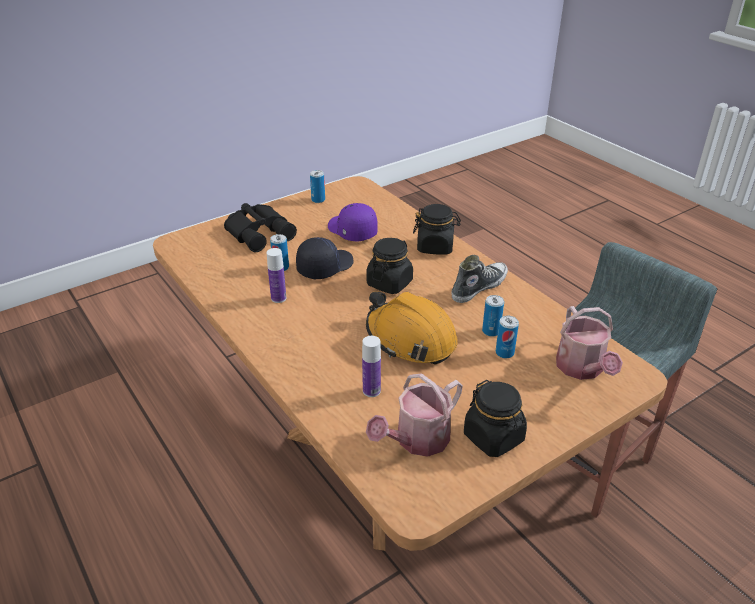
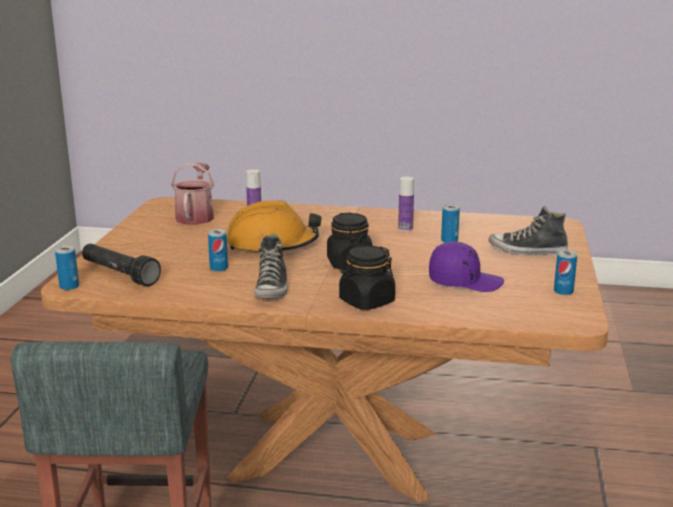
camera: 135 degrees right, 15 degrees down
black binoculars [224,203,297,252] -> shoe [488,206,568,255]
black cap [296,237,354,279] -> none
black jar [464,380,527,457] -> none
can [496,316,519,358] -> can moved to [55,245,79,290]
watering can [556,306,623,380] -> black flashlight [82,244,161,287]

